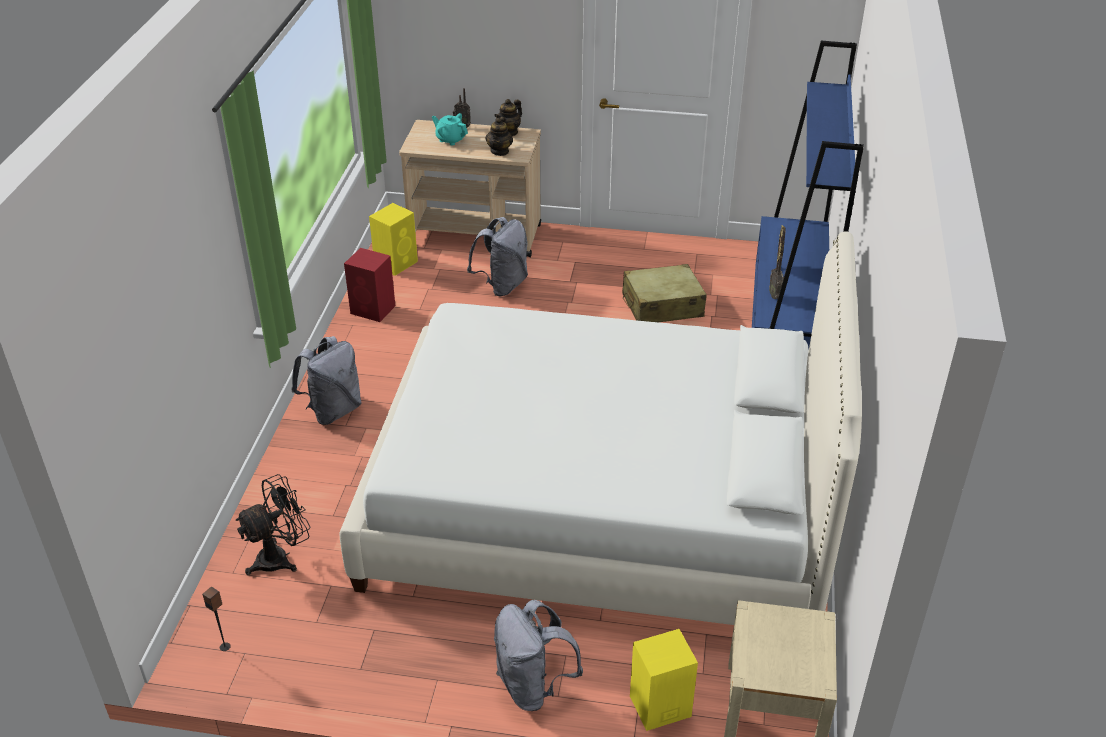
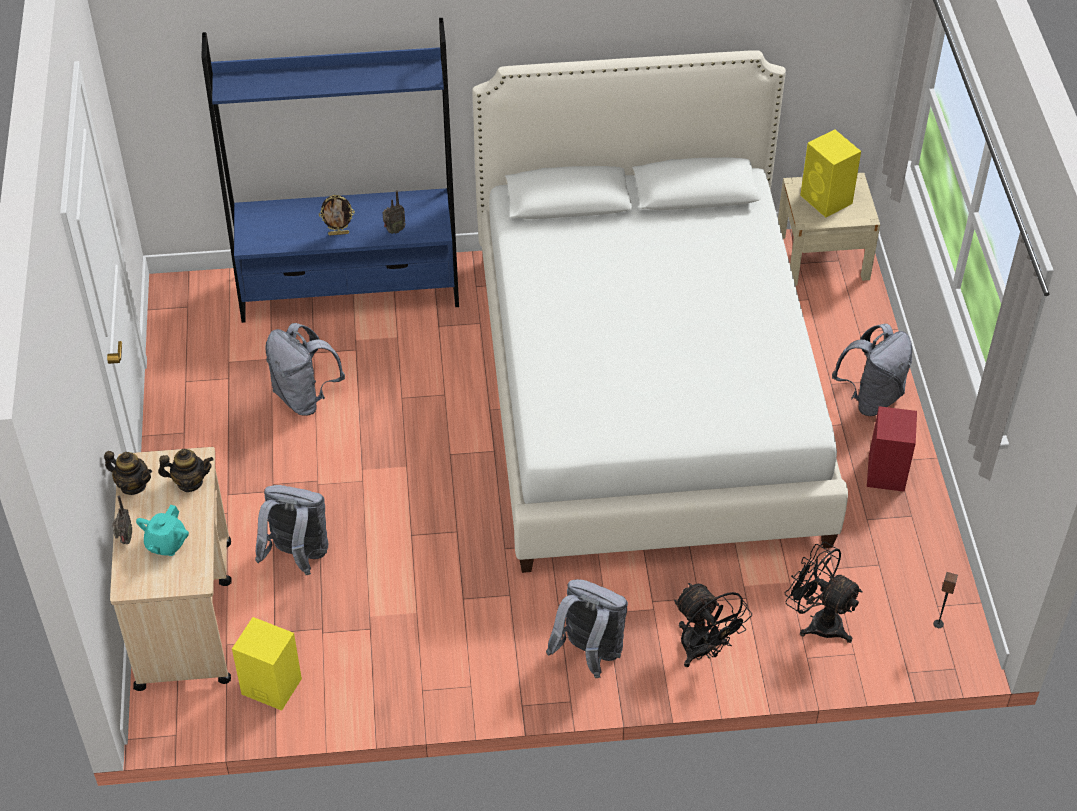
camera: 105 degrees left, 10 degrees up
red speaker [344,248,395,322] -> red speaker moved to [867,406,917,492]
beige suitcase [622,264,707,322] -> grey backpack [265,323,345,416]
yellow speaker [630,629,698,731] -> yellow speaker moved to [800,130,861,217]
none -> black fan [674,583,752,667]

